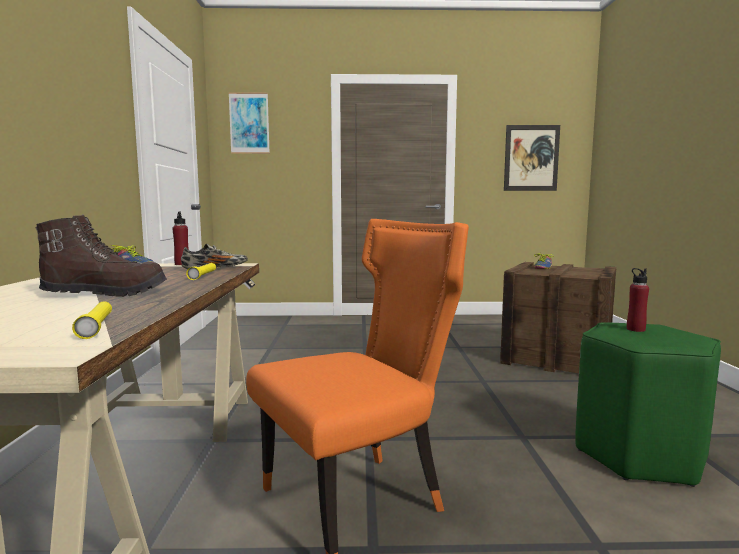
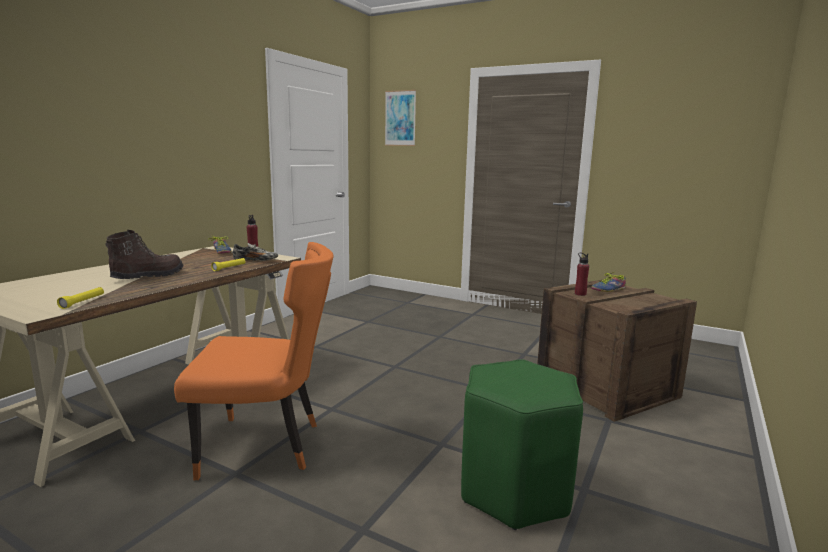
camera: 30 degrees right, 5 degrees up
brown boot [35,214,167,297] -> brown boot turned 75 degrees counterclockwise [105,230,183,279]
picture [504,125,560,191] -> none
red bottle [627,268,649,332] -> red bottle moved to [575,253,589,296]

